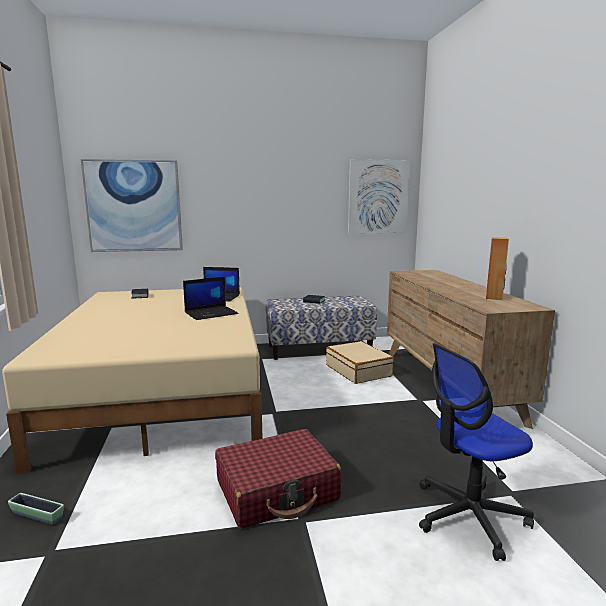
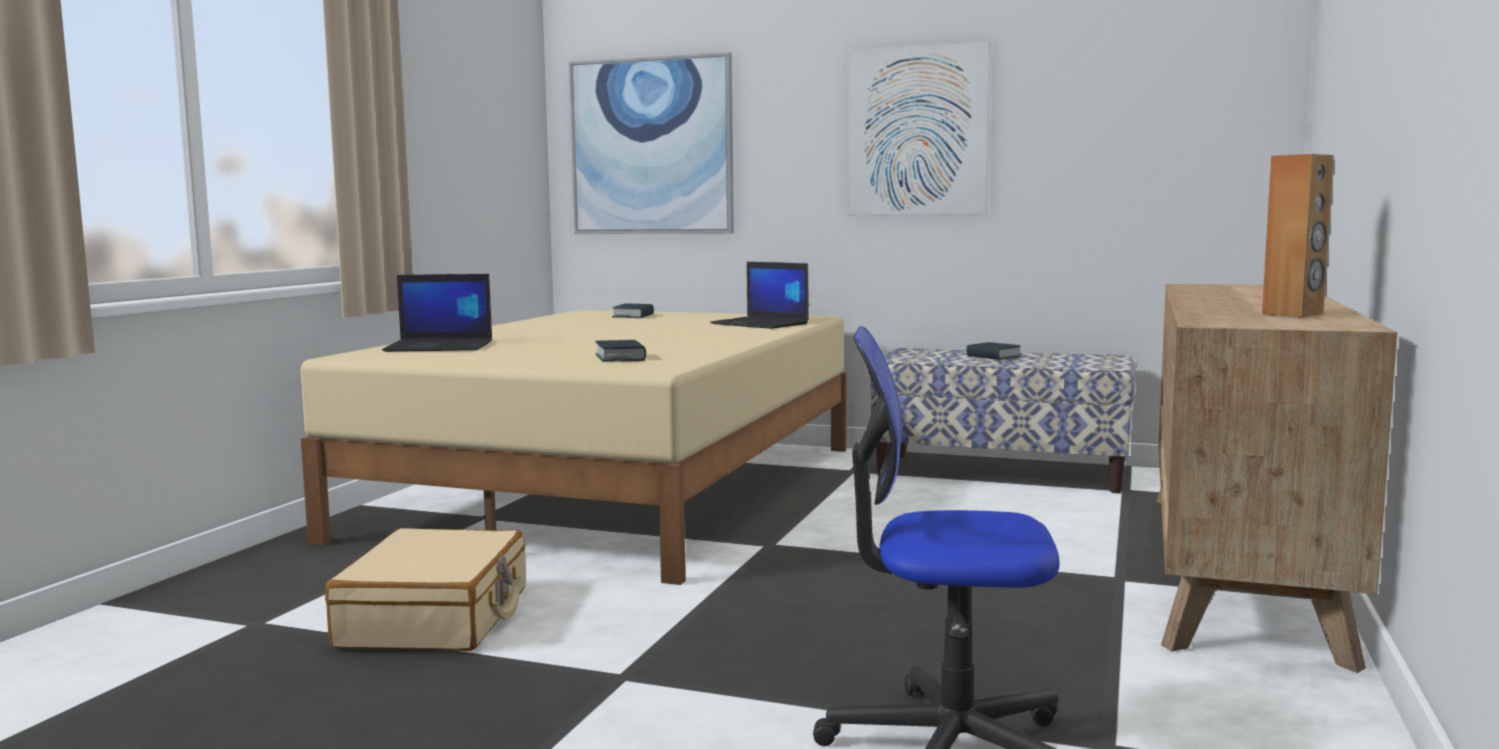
camera: 30 degrees right, 5 degrees down
planter [8,493,64,525] -> none
laptop [183,277,239,320] -> laptop moved to [382,274,492,352]
red suitcase [215,429,341,529] -> none
beige suitcase [326,341,394,384] -> beige suitcase moved to [325,528,526,651]
picture [348,159,410,234] -> picture moved to [847,42,991,215]
none -> book [595,340,646,362]

